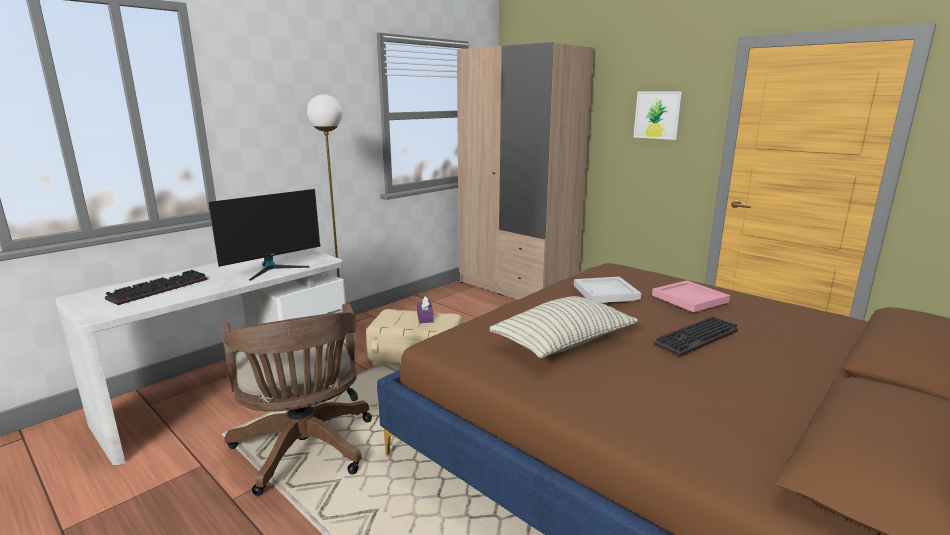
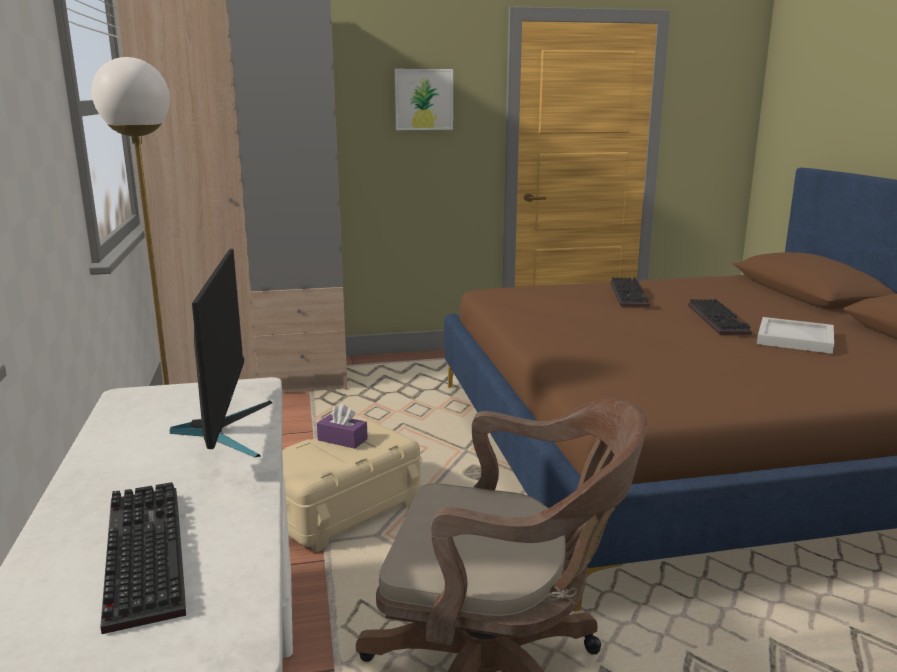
camera: 55 degrees left, 0 degrees up
pillow [490,296,638,358] -> none
white tray [574,277,641,303] -> white tray moved to [757,317,834,354]
pink tray [652,280,730,312] -> keyboard [610,277,650,307]

